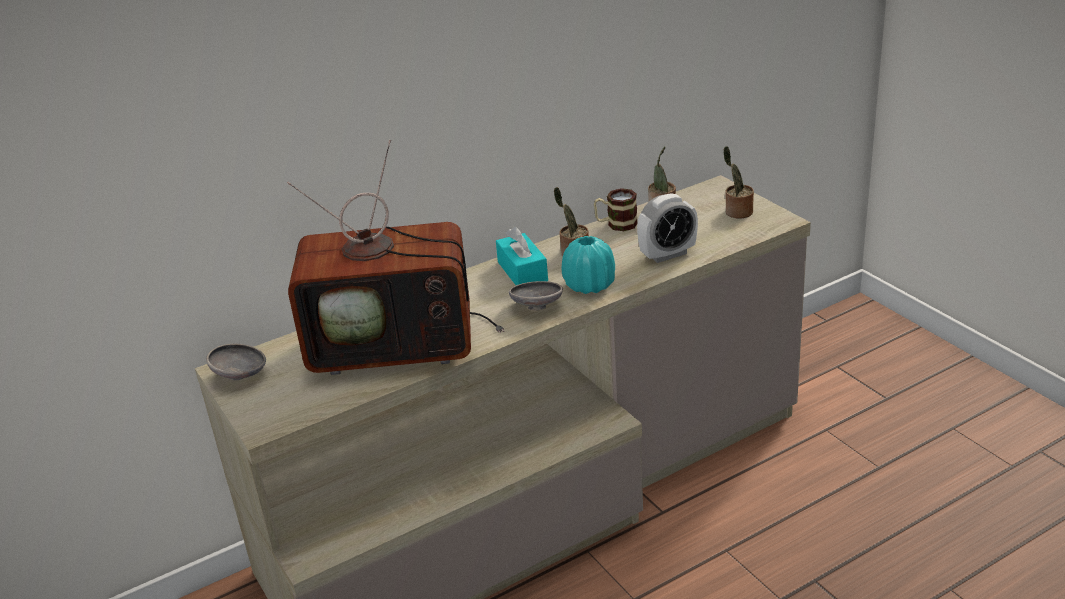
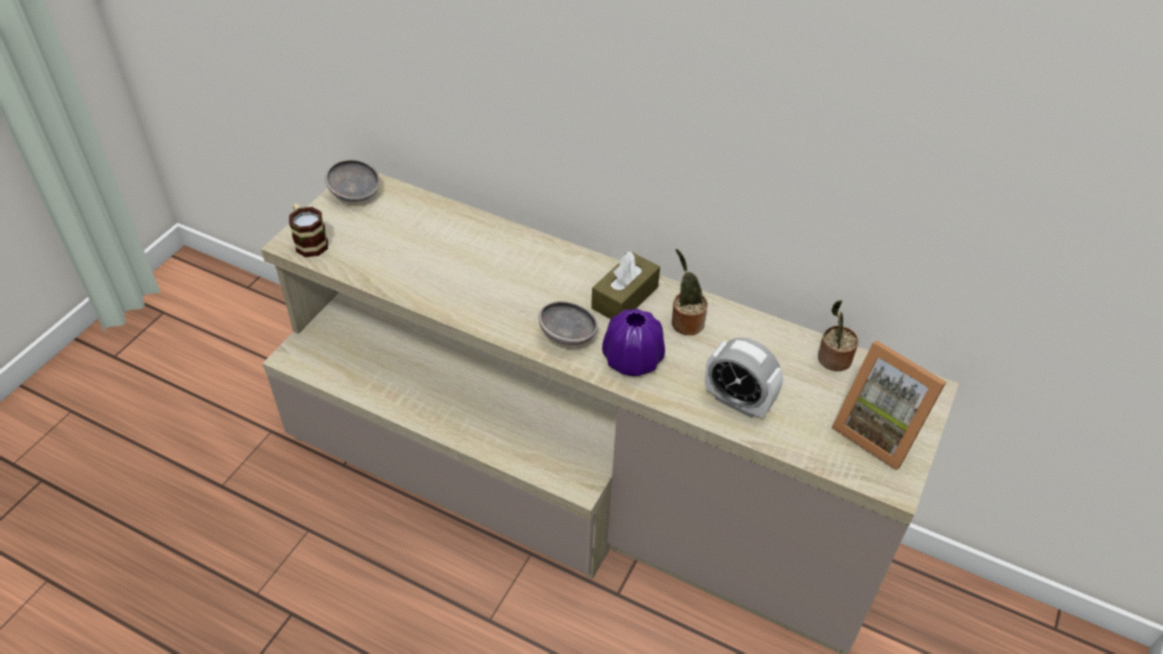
camera: 55 degrees right, 15 degrees up
television [287,140,505,375] -> none
turquoise tissue box [496,227,548,285] -> brown tissue box [591,251,660,319]
turquoise vase [561,236,615,294] -> purple vase [602,309,665,376]
mug [594,188,638,231] -> mug moved to [289,203,328,257]
potted plant [724,146,754,219] -> picture frame [832,340,946,471]

